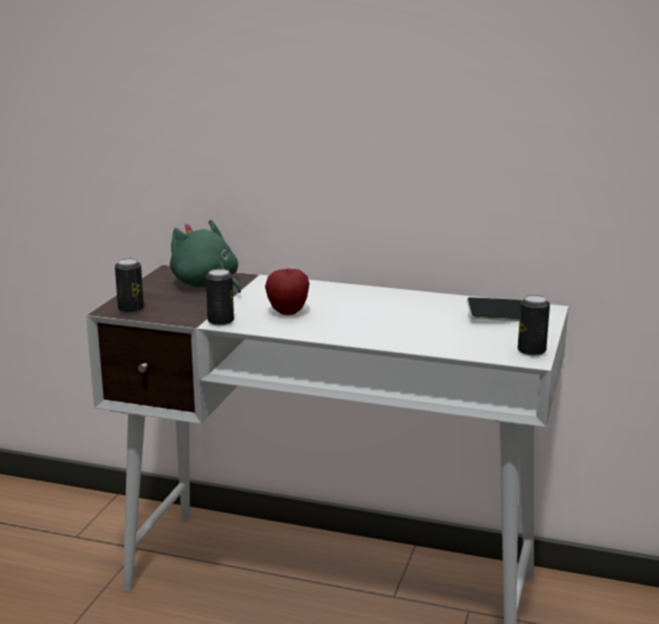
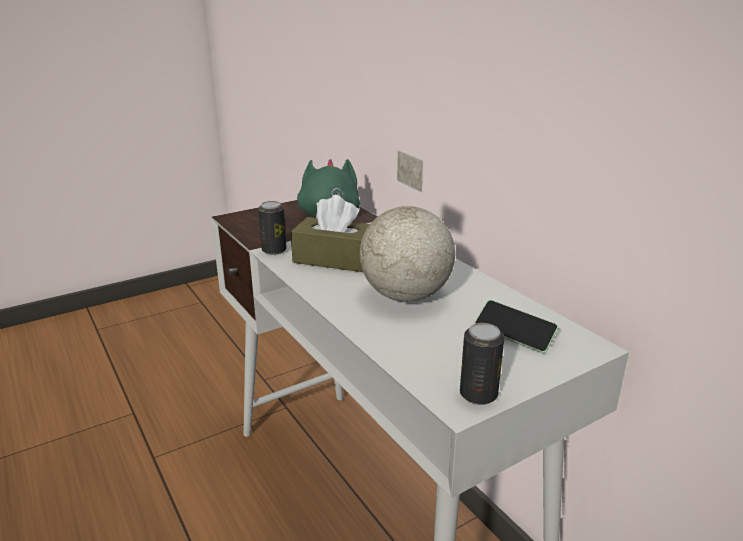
camera: 40 degrees right, 5 degrees up
can [115,258,144,313] -> none
apple [265,269,310,315] -> brown tissue box [291,195,370,272]
none -> globe [360,150,455,302]

